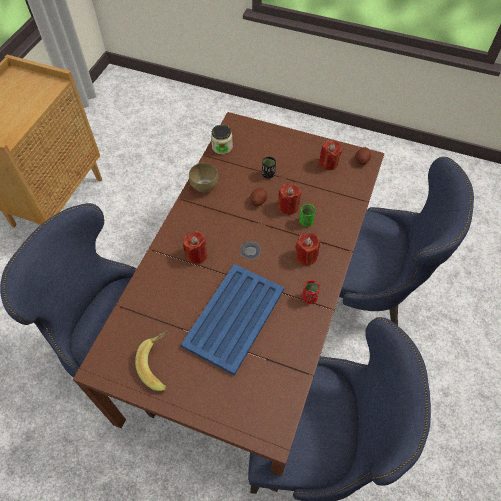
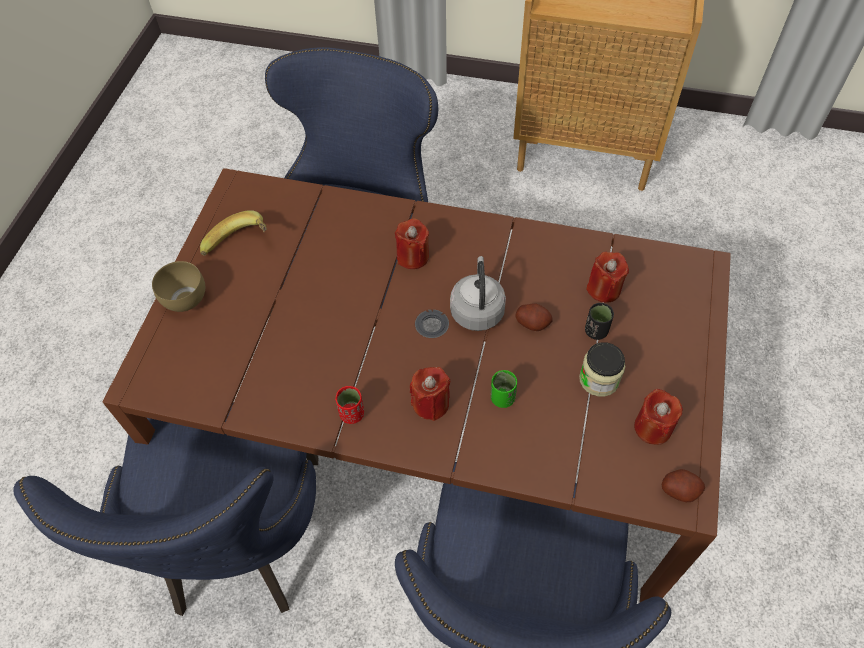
camera: 85 degrees right, 0 degrees up
blue tray [181,264,284,376] -> none
brown bowl [189,163,218,192] -> brown bowl moved to [152,261,205,312]
jar [211,125,233,154] -> jar moved to [579,342,625,396]
red candle [278,184,302,215] -> red candle moved to [586,252,629,303]
none -> grey kettle [450,256,506,331]

